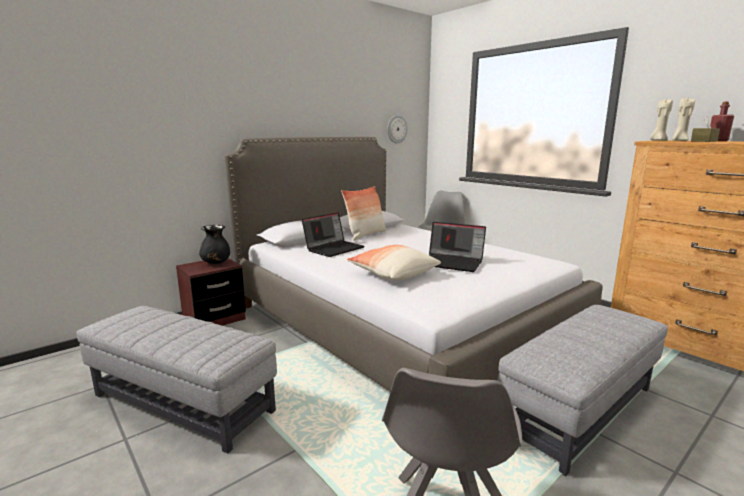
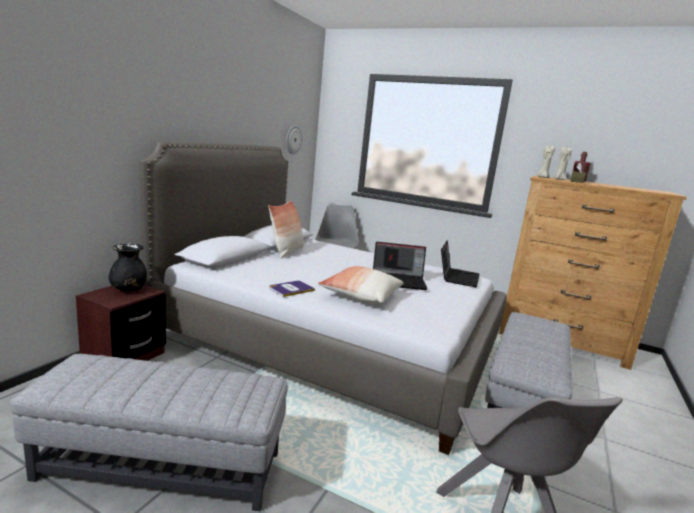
camera: 25 degrees left, 0 degrees up
laptop [302,212,365,257] -> laptop moved to [441,240,479,287]
none -> book [269,281,315,297]

